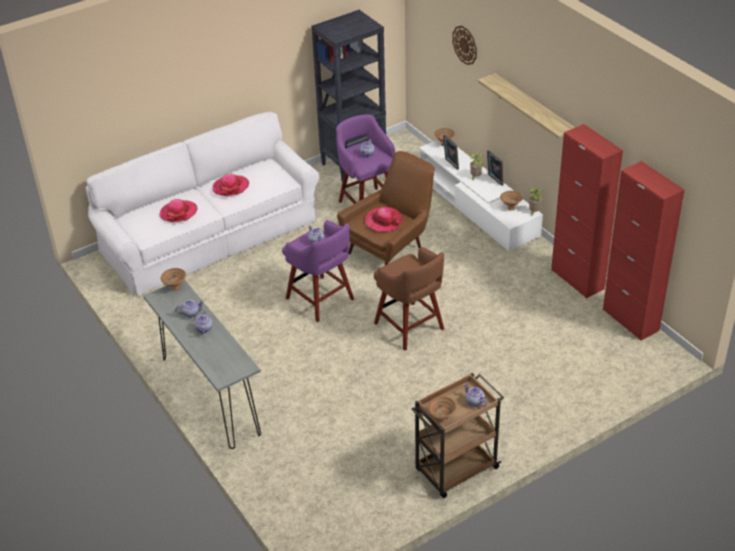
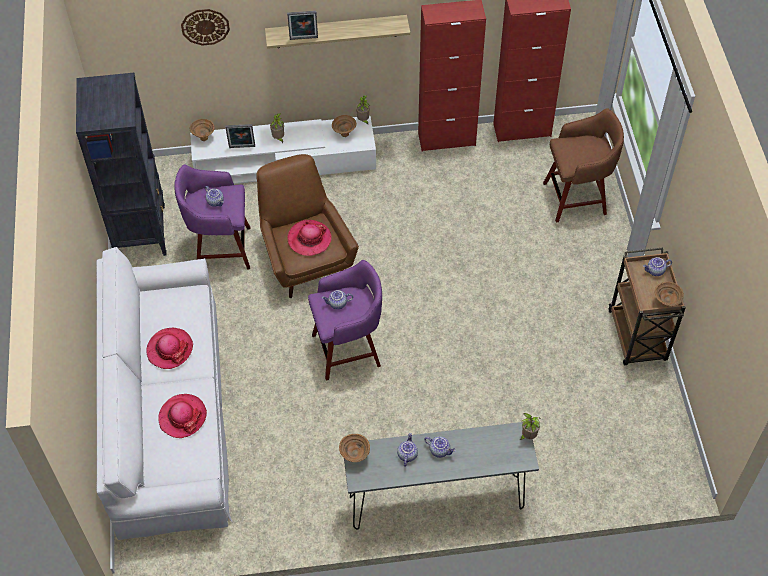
camera: 65 degrees left, 15 degrees up
brown stool [374,247,444,351] -> brown stool moved to [543,108,624,222]
picture frame [487,150,504,186] -> picture frame moved to [287,11,318,40]
none -> potted plant [520,413,541,440]

